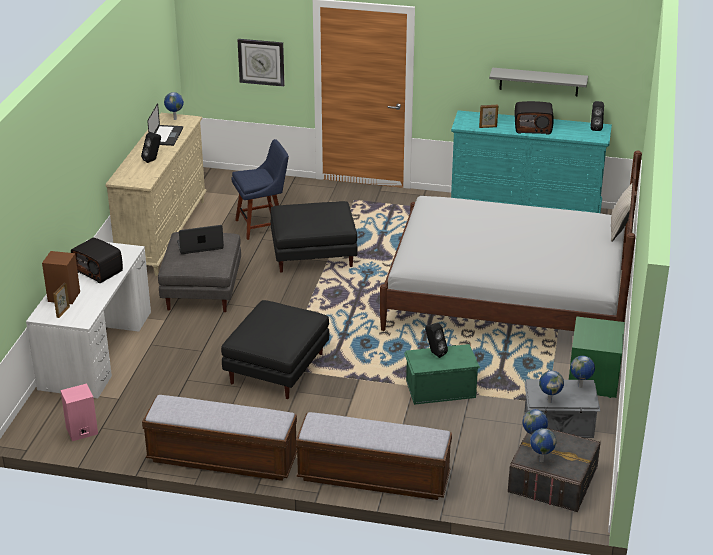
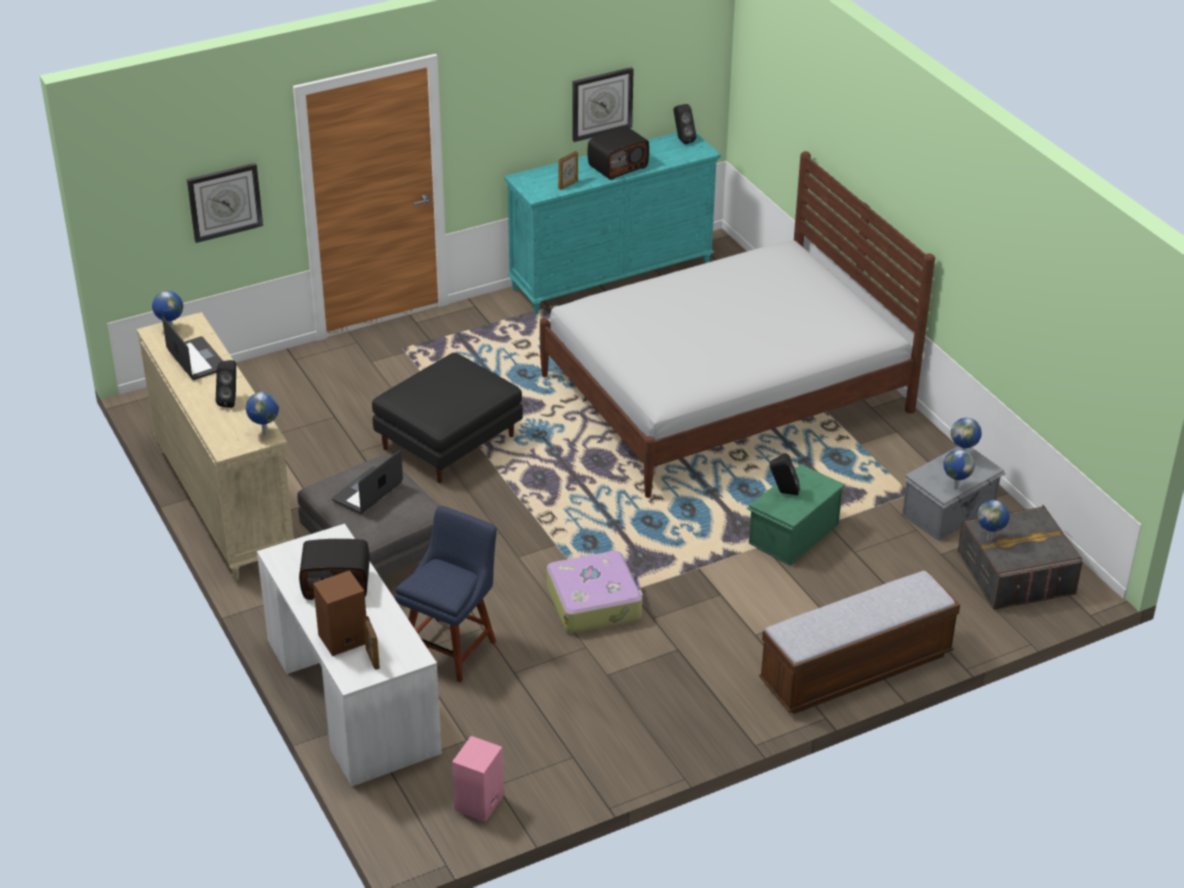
camera: 40 degrees left, 5 degrees up
bench [142,395,297,481] -> none
black ottoman [221,300,329,399] -> suitcase [547,551,643,633]
blue chair [231,139,289,240] -> blue chair moved to [395,506,497,682]
grey shelf [489,67,588,96] -> wall clock [572,67,634,142]
globe [530,428,556,462] -> globe moved to [246,392,279,435]
green nightstand [569,316,625,398] -> none
beige pillow [611,183,632,242] -> none

